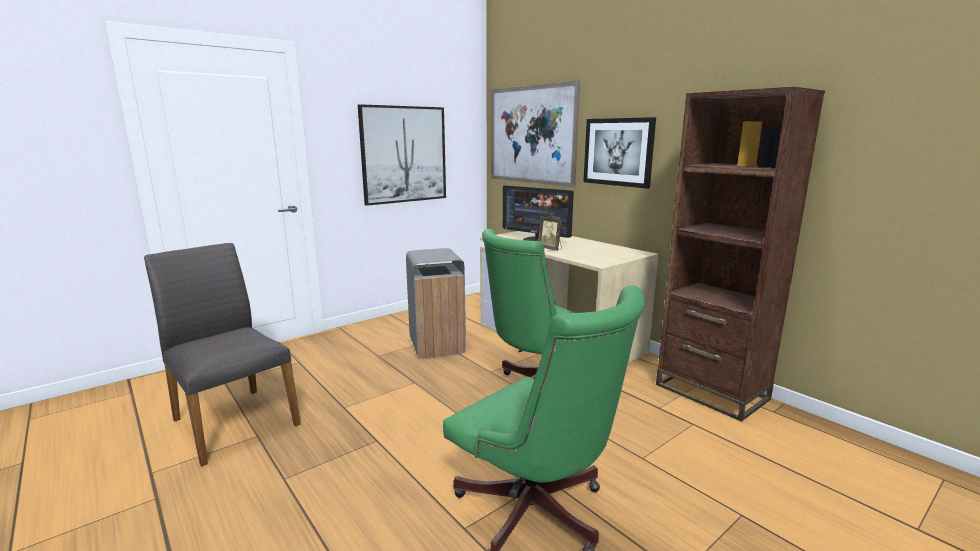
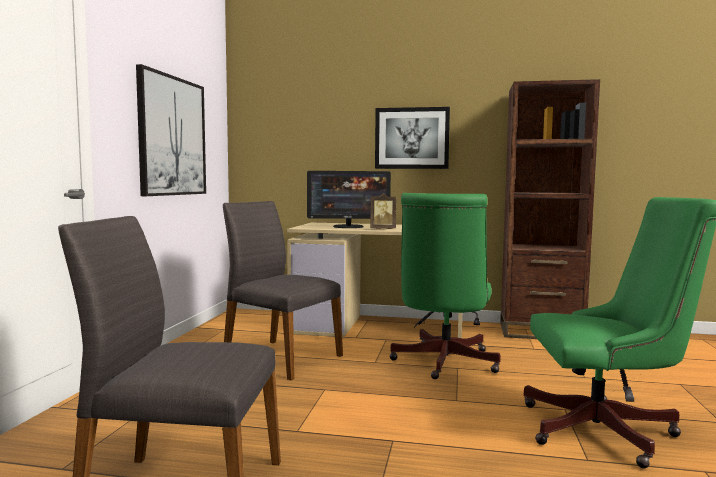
camera: 40 degrees left, 10 degrees down
grey trash can [406,248,466,359] -> grey chair [223,201,343,380]
picture [491,81,580,187] -> none

